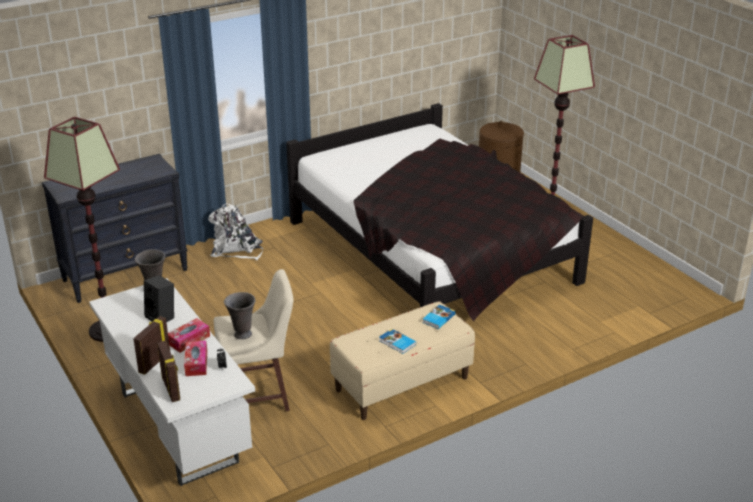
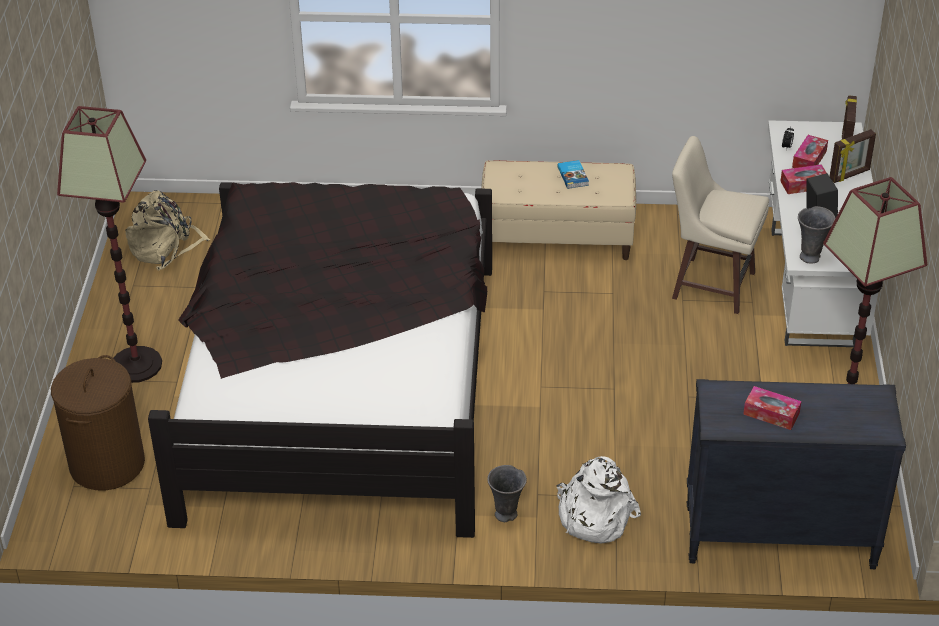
camera: 145 degrees left, 10 degrees up
grey vase [224,292,256,339] -> grey vase moved to [487,465,527,522]
book [422,305,456,329] -> none
none -> beige backpack [125,190,210,271]
none -> tissue box [743,386,802,430]

